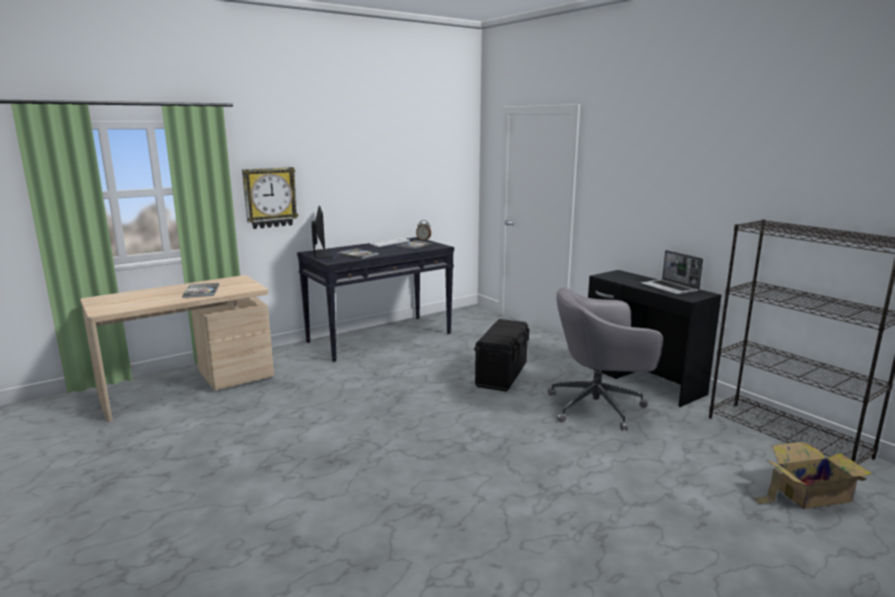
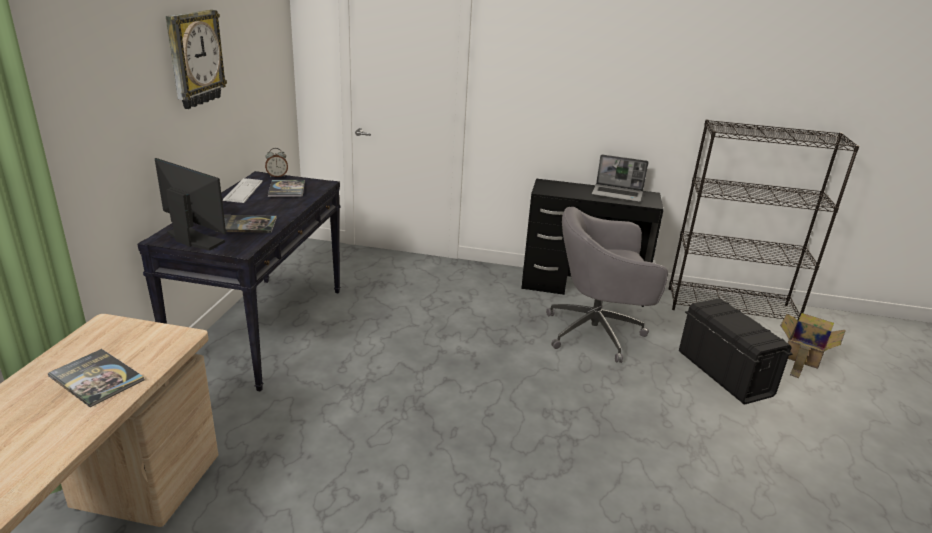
camera: 45 degrees left, 10 degrees up
wall clock [242,167,298,229] -> wall clock moved to [166,10,227,109]
black storage box [474,319,529,392] -> black storage box moved to [679,298,793,405]
grey office chair [547,287,663,431] -> grey office chair turned 45 degrees clockwise [546,207,668,363]

